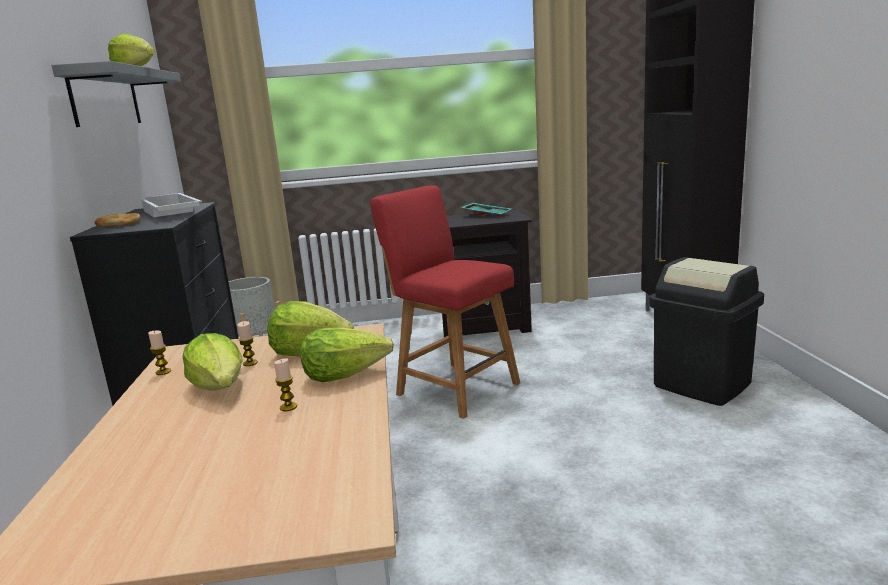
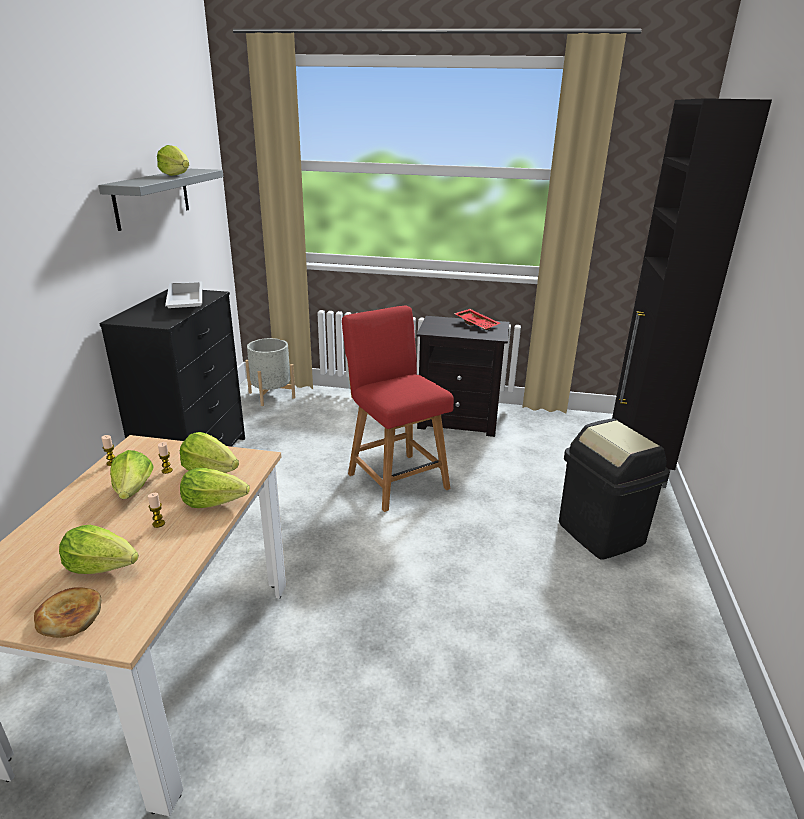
camera: 15 degrees right, 10 degrees up
bread [95,213,141,227] -> bread moved to [34,587,101,638]
turquoise tray [461,203,512,217] -> red tray [454,309,500,330]
none -> lettuce [59,525,139,574]

